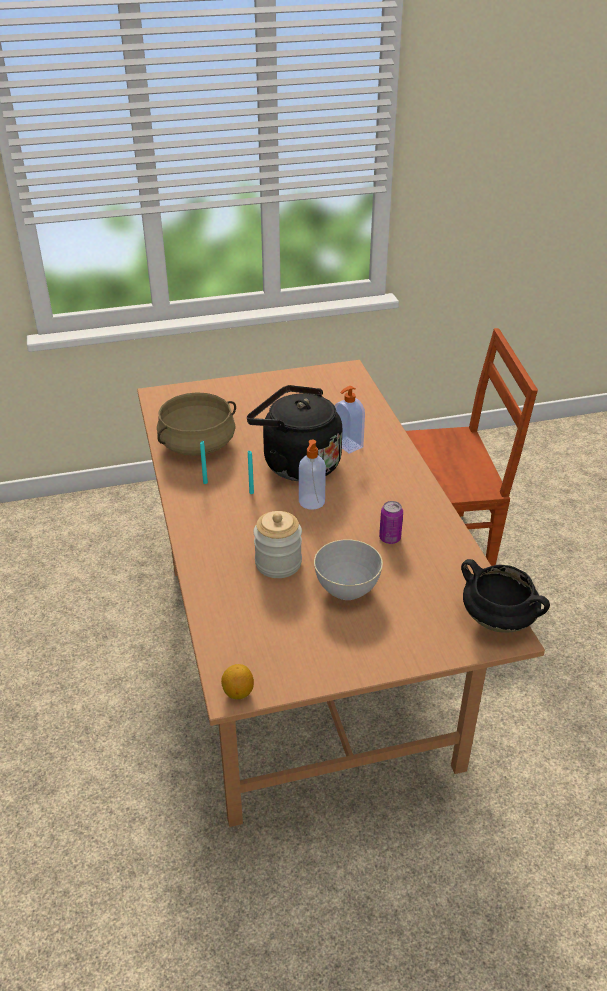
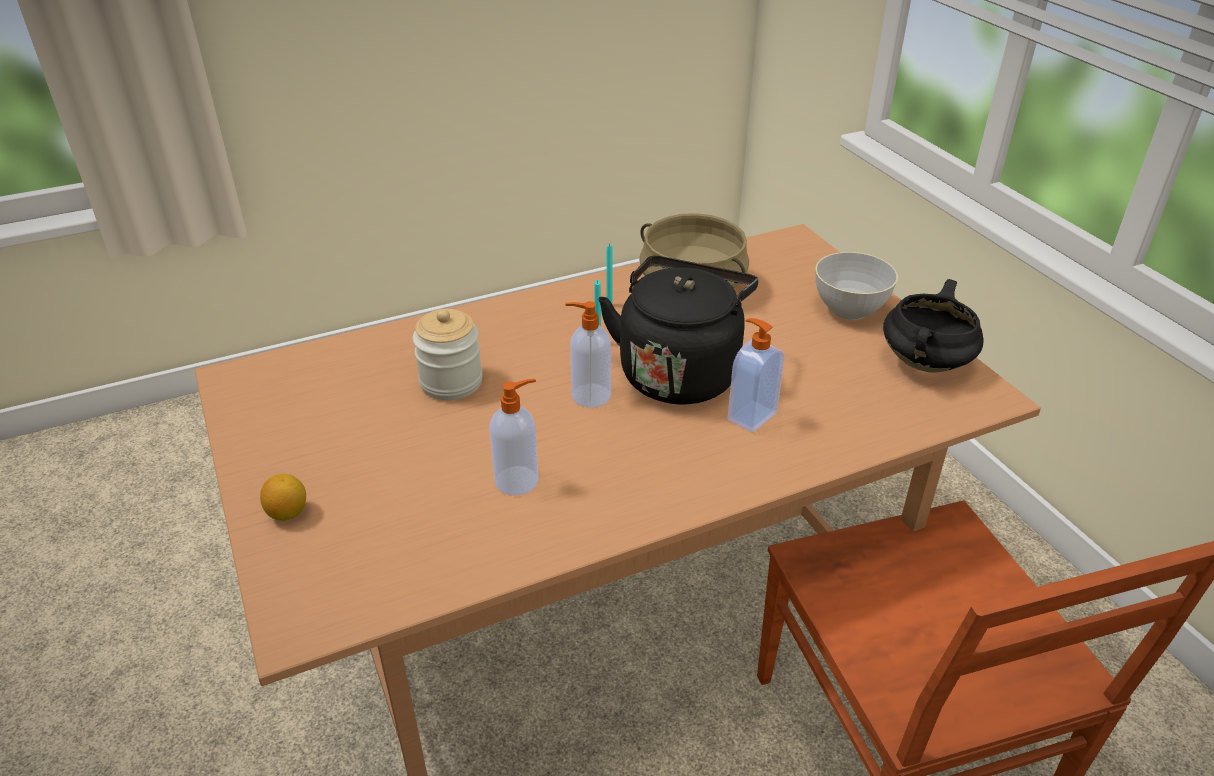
camera: 80 degrees right, 0 degrees up
lemon [221,664,254,699] -> lemon moved to [260,474,306,521]
grey bowl [314,539,383,600] -> grey bowl moved to [815,252,898,320]
can [379,501,403,544] -> soap dispenser [489,379,538,496]
black cooking pot [461,559,550,632] -> black cooking pot moved to [883,279,983,373]

